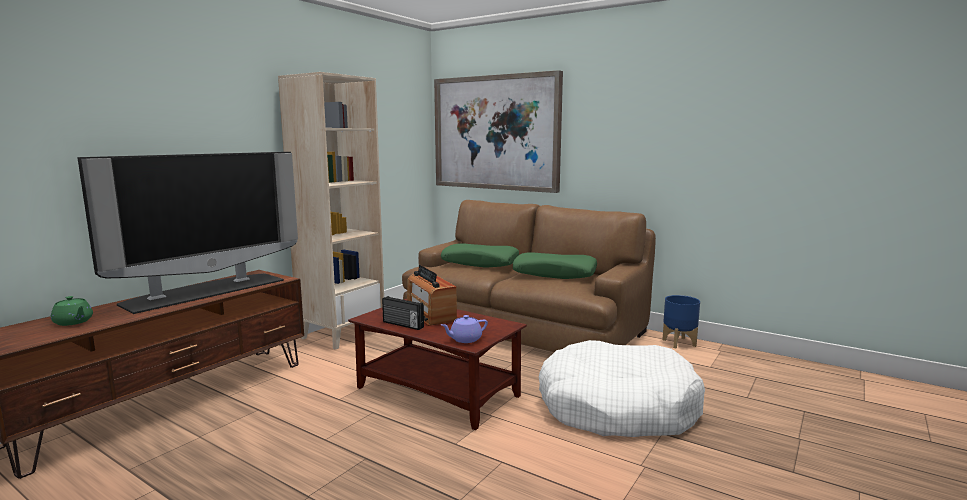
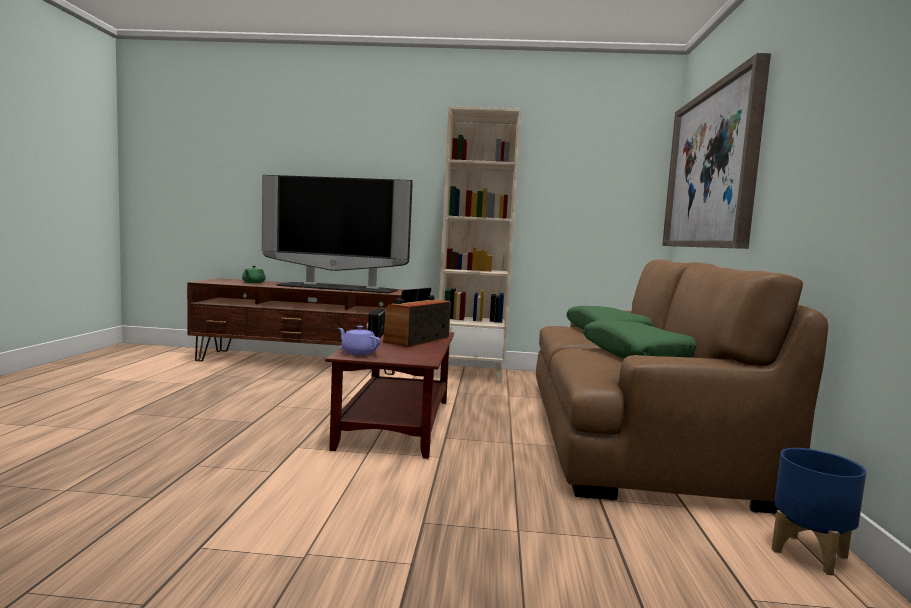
camera: 60 degrees right, 5 degrees down
white dog bed [539,340,705,437] -> none

